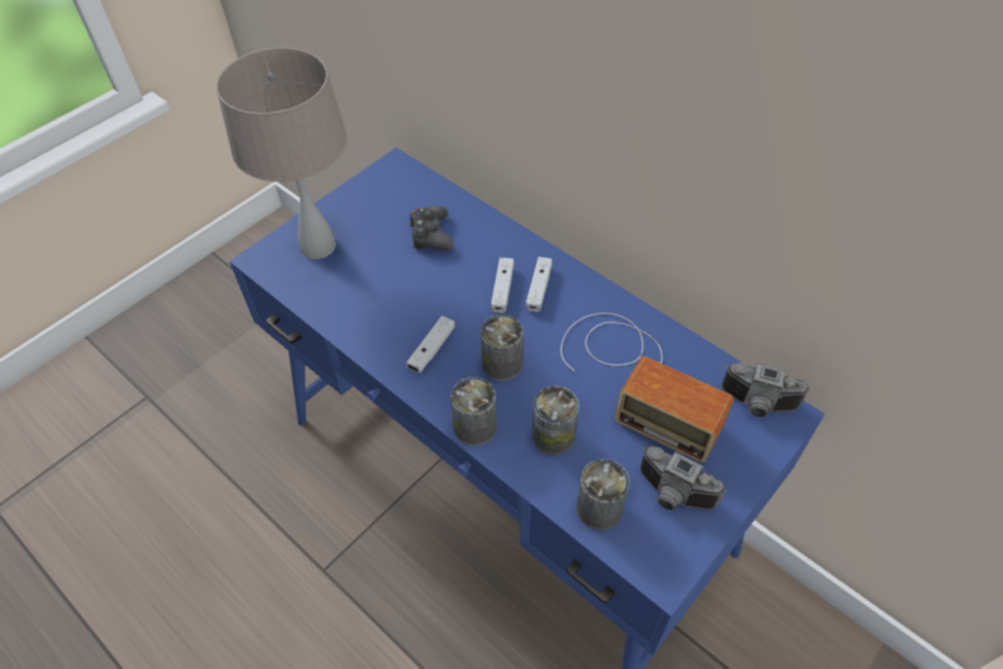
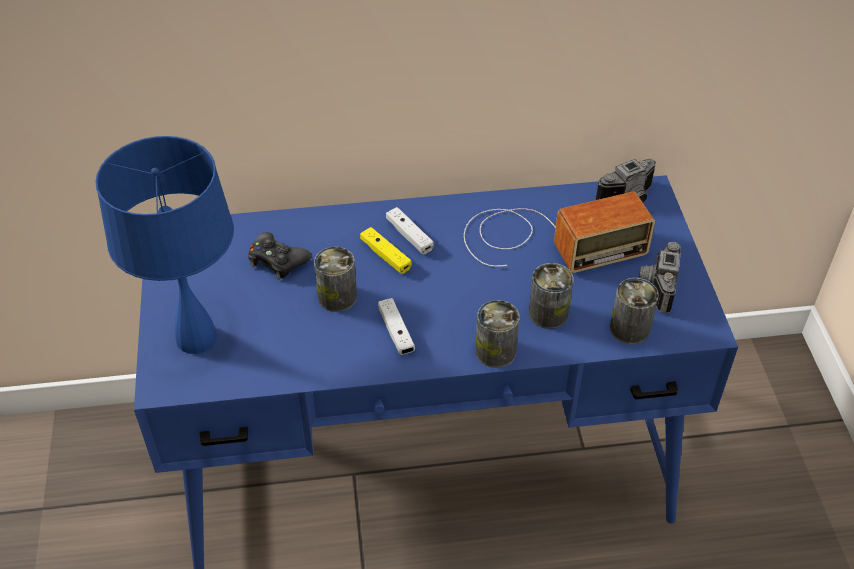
camera: 50 degrees left, 5 degrees down
beige table lamp [216,47,347,259] -> blue table lamp [95,136,234,354]
can [480,314,523,381] -> can moved to [314,247,357,312]
white game controller [491,257,514,313] -> yellow game controller [360,227,412,274]
camera [640,446,726,510] -> camera turned 120 degrees clockwise [639,242,681,314]

